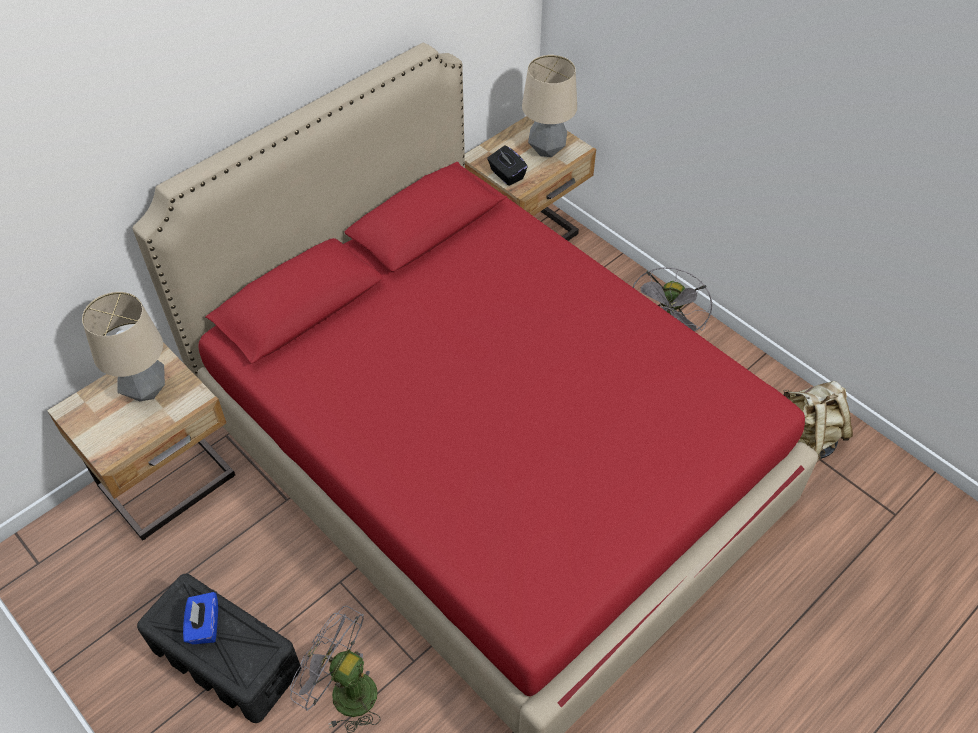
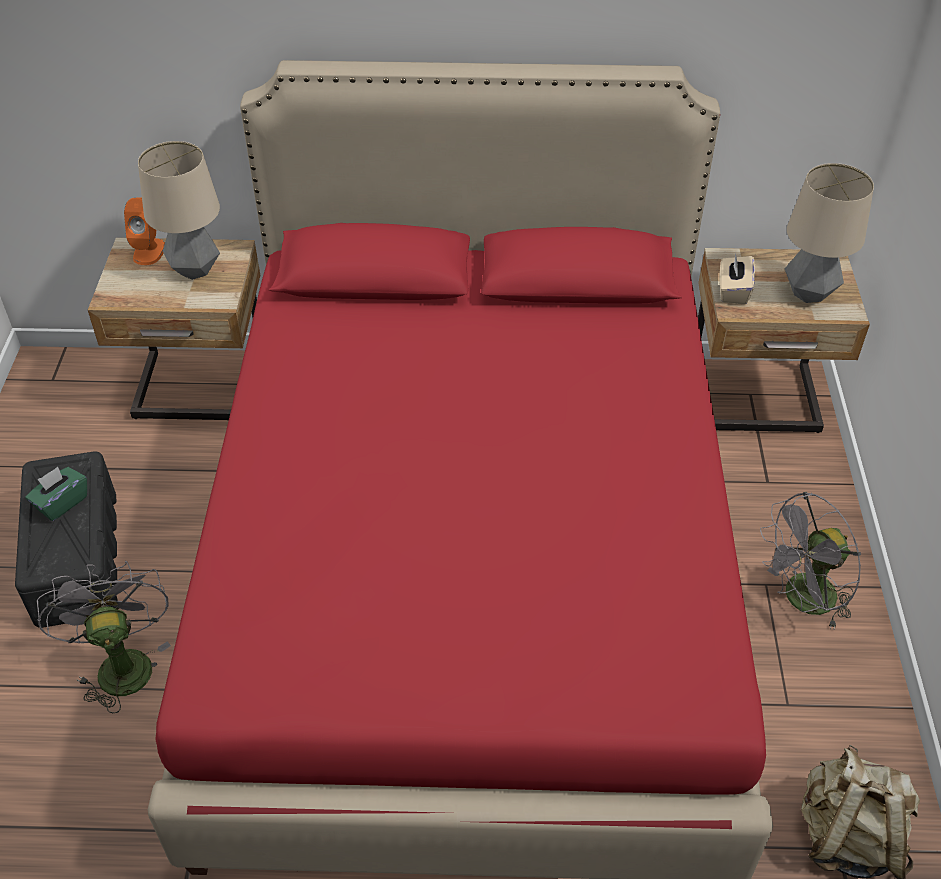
camera: 45 degrees right, 5 degrees down
blue tissue box [183,592,218,644] -> green tissue box [25,467,87,521]
black tissue box [487,146,528,186] -> beige tissue box [720,253,755,305]
none -> orange speaker [124,197,165,265]

